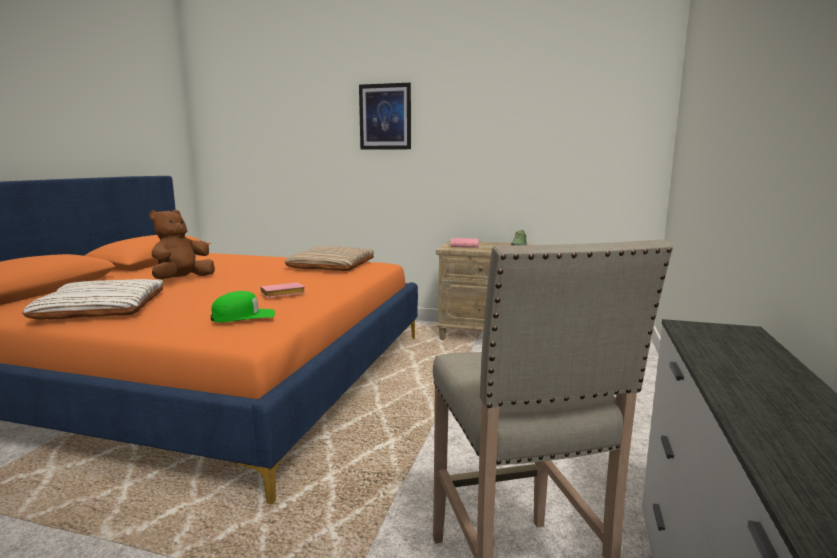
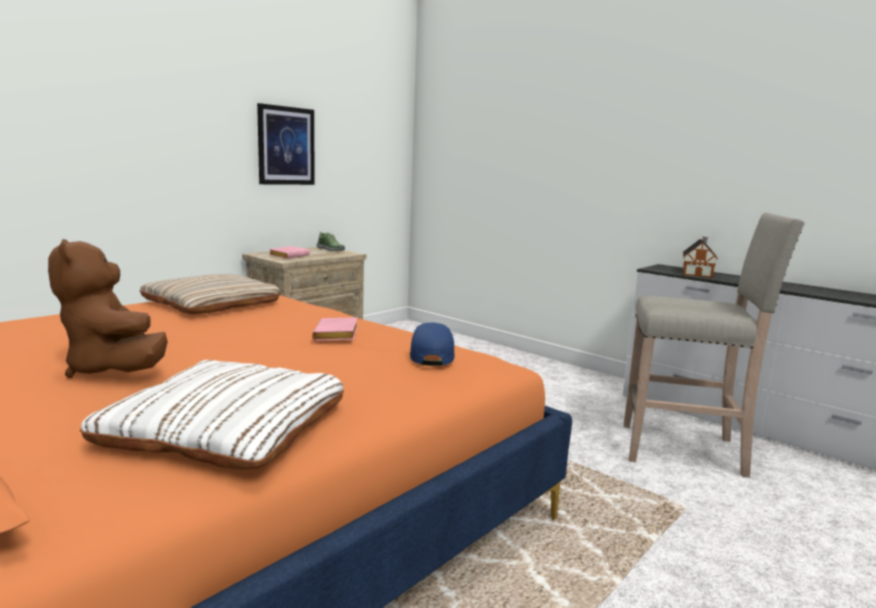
camera: 65 degrees left, 0 degrees up
green cap [211,291,275,322] -> blue cap [410,322,455,366]
picture [359,83,411,150] -> picture moved to [257,103,315,185]
none -> toy house [683,237,718,278]

